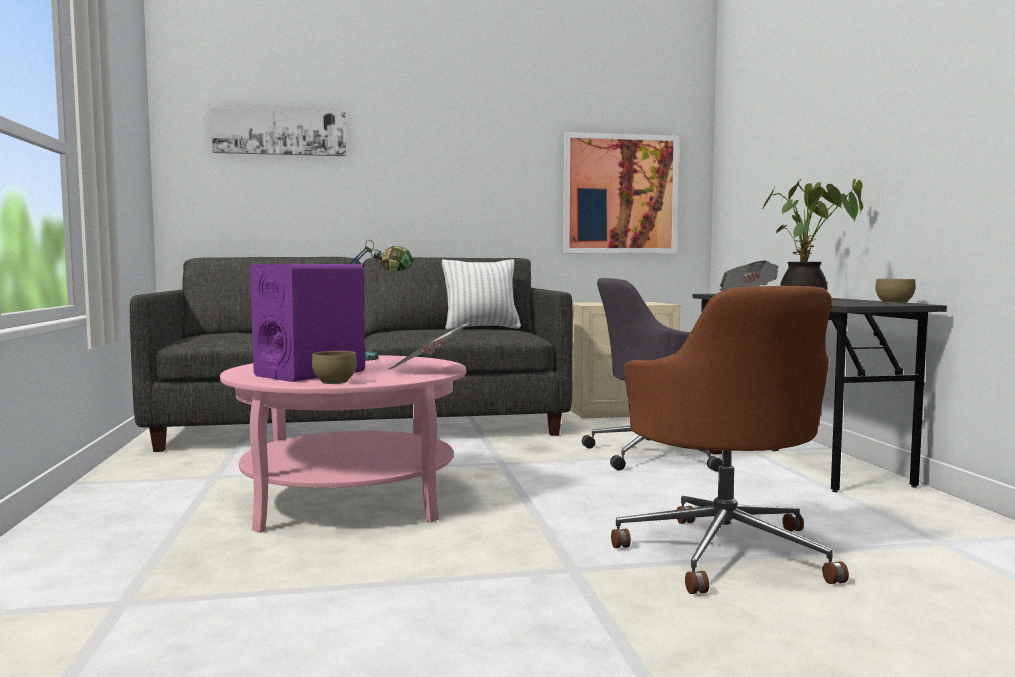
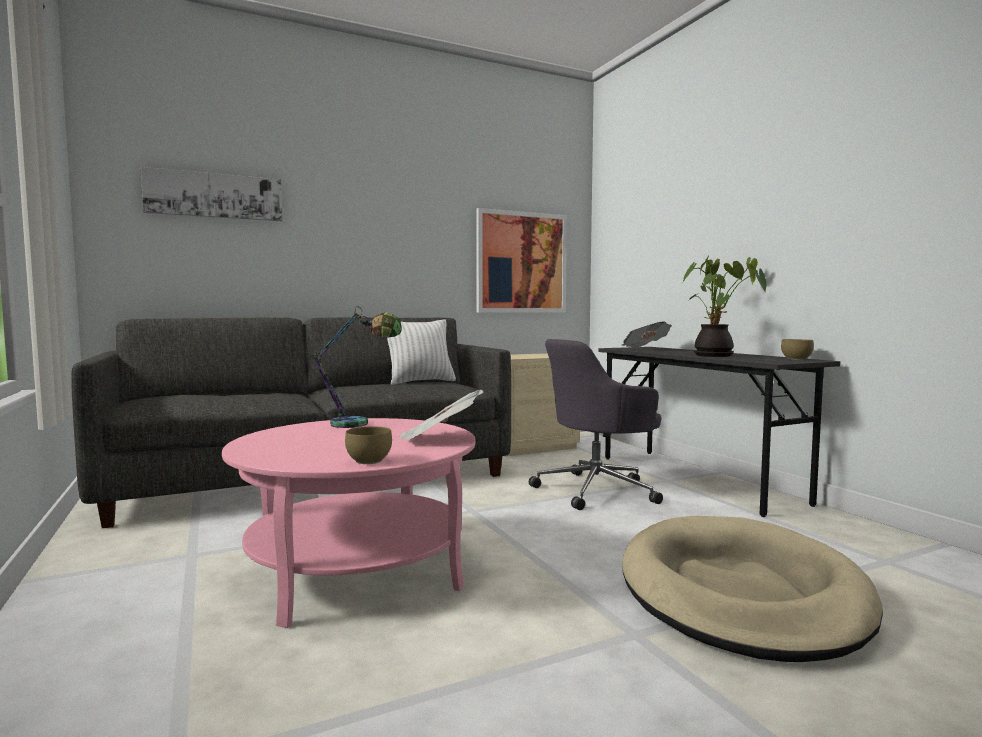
camera: 15 degrees left, 0 degrees up
purple speaker [250,264,365,382] -> none
brown office chair [611,286,849,594] -> beige dog bed [622,516,883,662]

